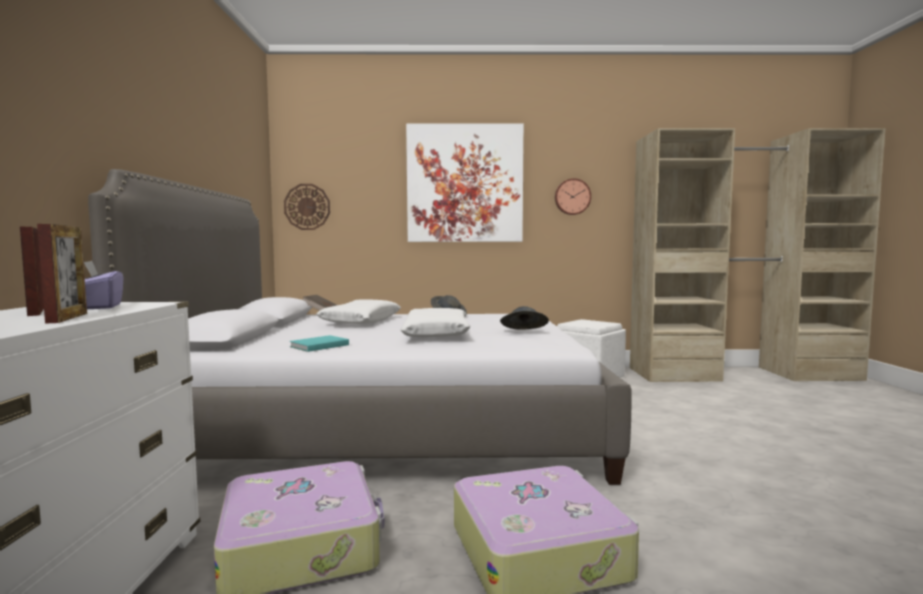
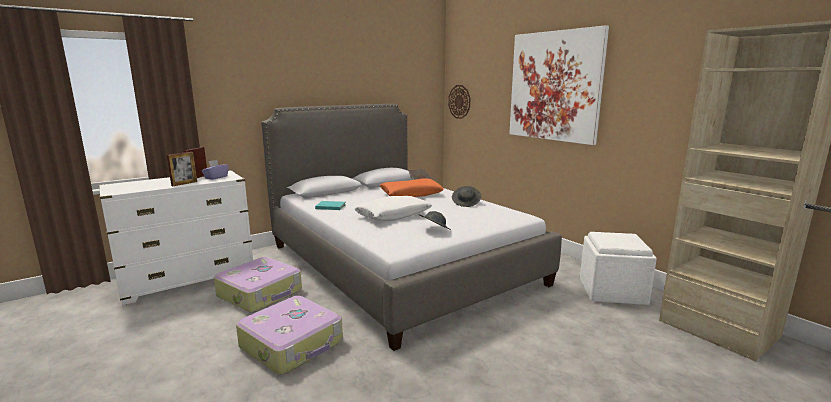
camera: 55 degrees right, 10 degrees up
white pillow [316,299,401,324] -> orange pillow [380,178,444,197]
wall clock [555,178,591,215] -> none

